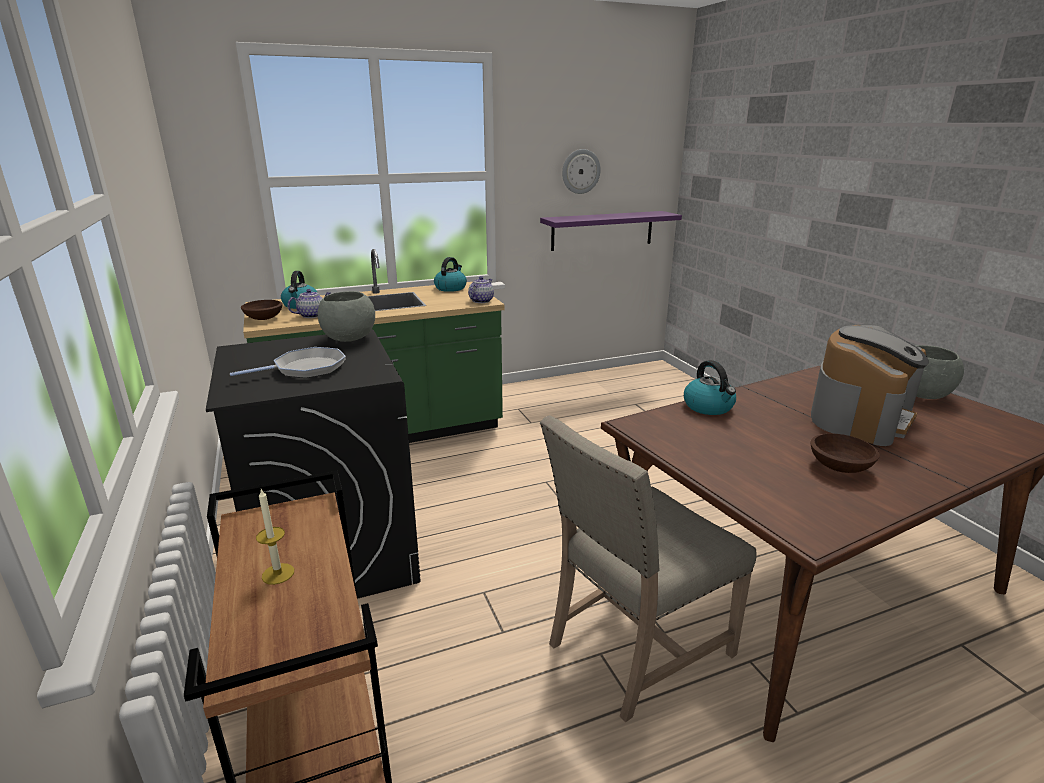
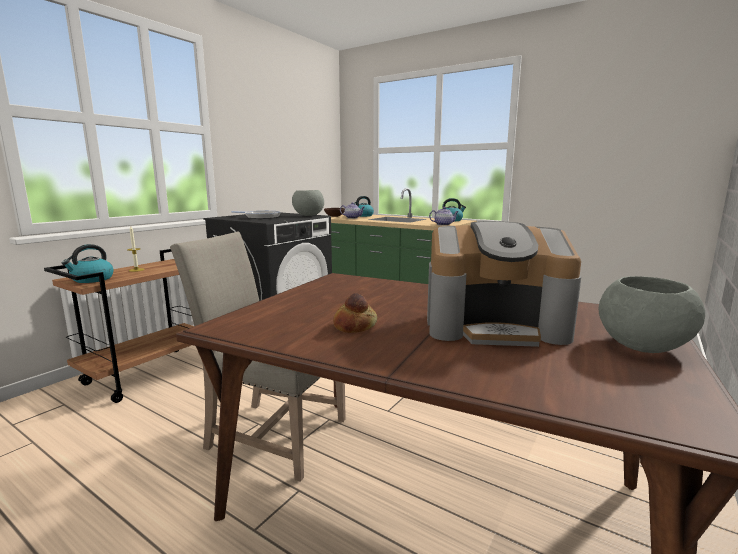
camera: 55 degrees right, 10 degrees down
purple shelf [540,211,682,251] -> none
wall clock [562,149,601,194] -> none
kettle [684,360,736,415] -> kettle moved to [62,244,114,283]
brown bowl [810,433,880,473] -> bread [333,293,378,333]

